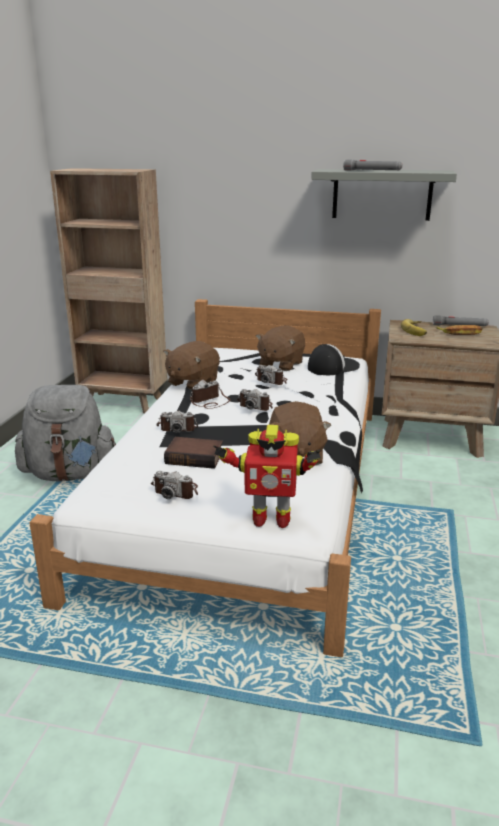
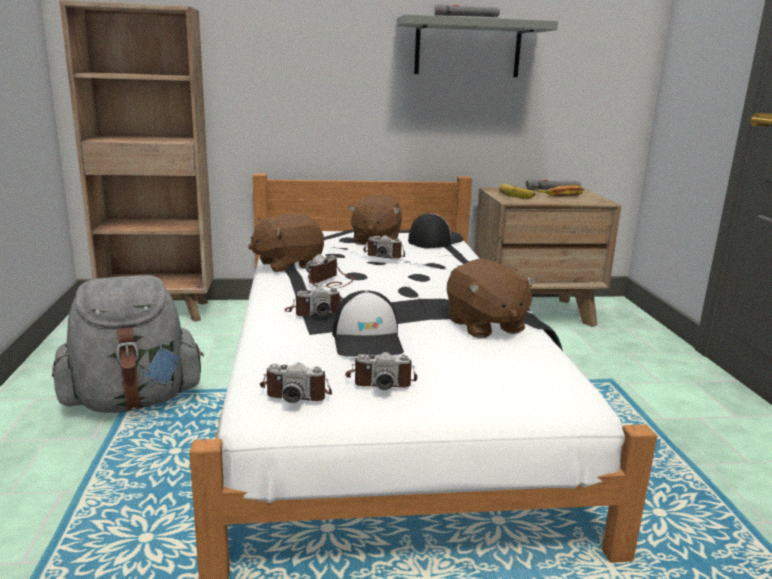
camera: 20 degrees left, 5 degrees down
brown plush toy [163,341,220,390] -> brown plush toy turned 45 degrees clockwise [248,214,324,272]
book [164,437,223,469] -> cap [332,290,404,357]
toy robot [213,425,321,528] -> none
camera [237,389,273,411] -> camera moved to [260,363,332,403]

